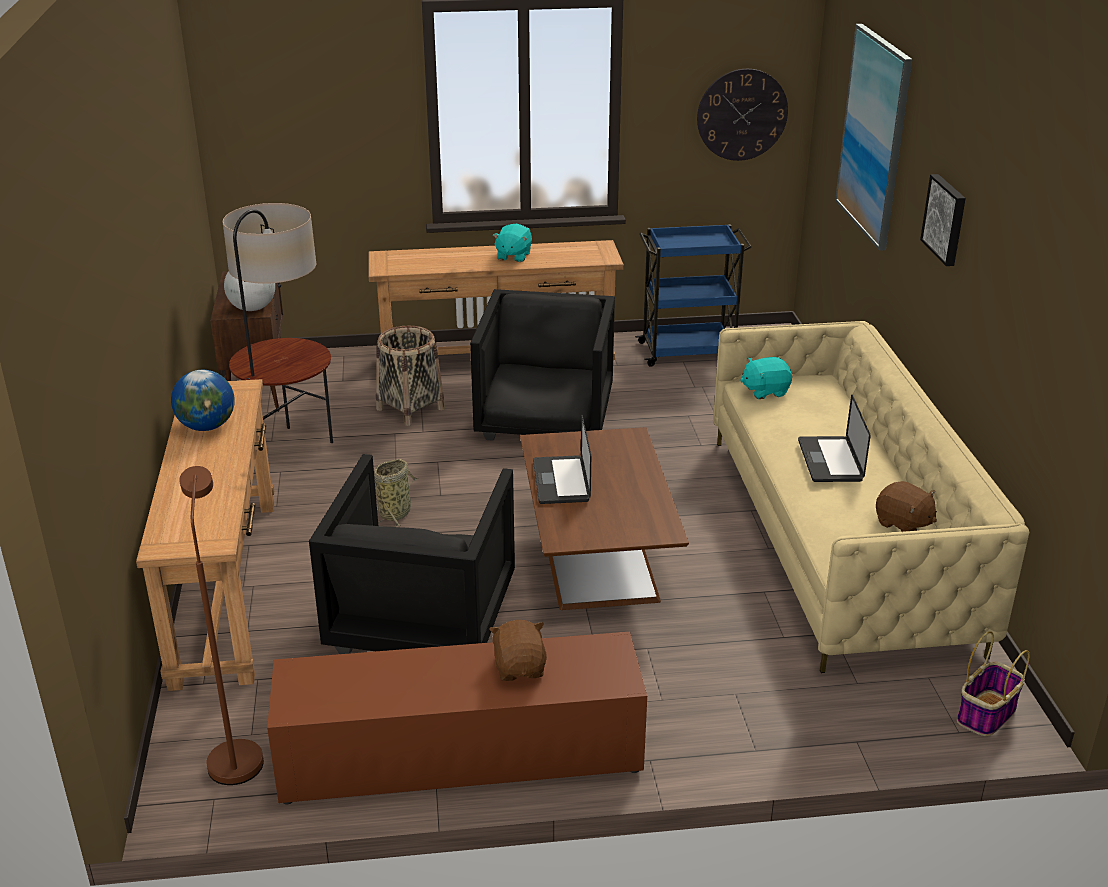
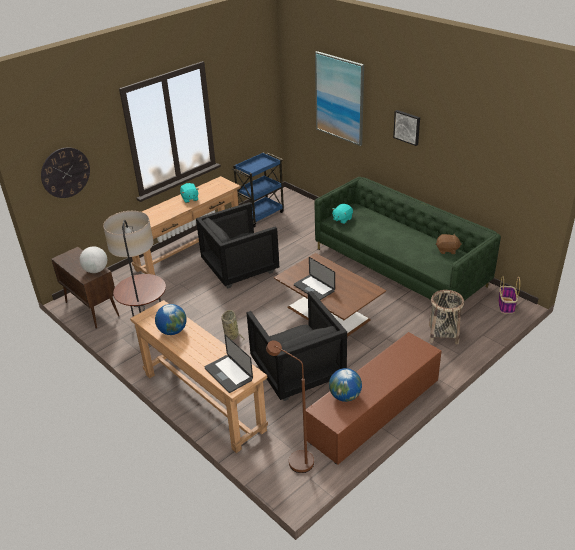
camera: 35 degrees left, 5 degrees up
basket [376,326,445,426] -> basket moved to [429,290,464,344]
black armchair [470,289,615,441] -> black armchair turned 90 degrees counterclockwise [196,202,279,288]
brown plush toy [489,620,547,681] -> none
wall clock [697,69,788,161] -> wall clock moved to [41,147,90,198]
beige sofa [713,321,1029,673] -> green sofa [314,177,501,301]
laptop [798,394,871,482] -> laptop moved to [205,334,253,393]
none -> globe [329,368,362,402]

